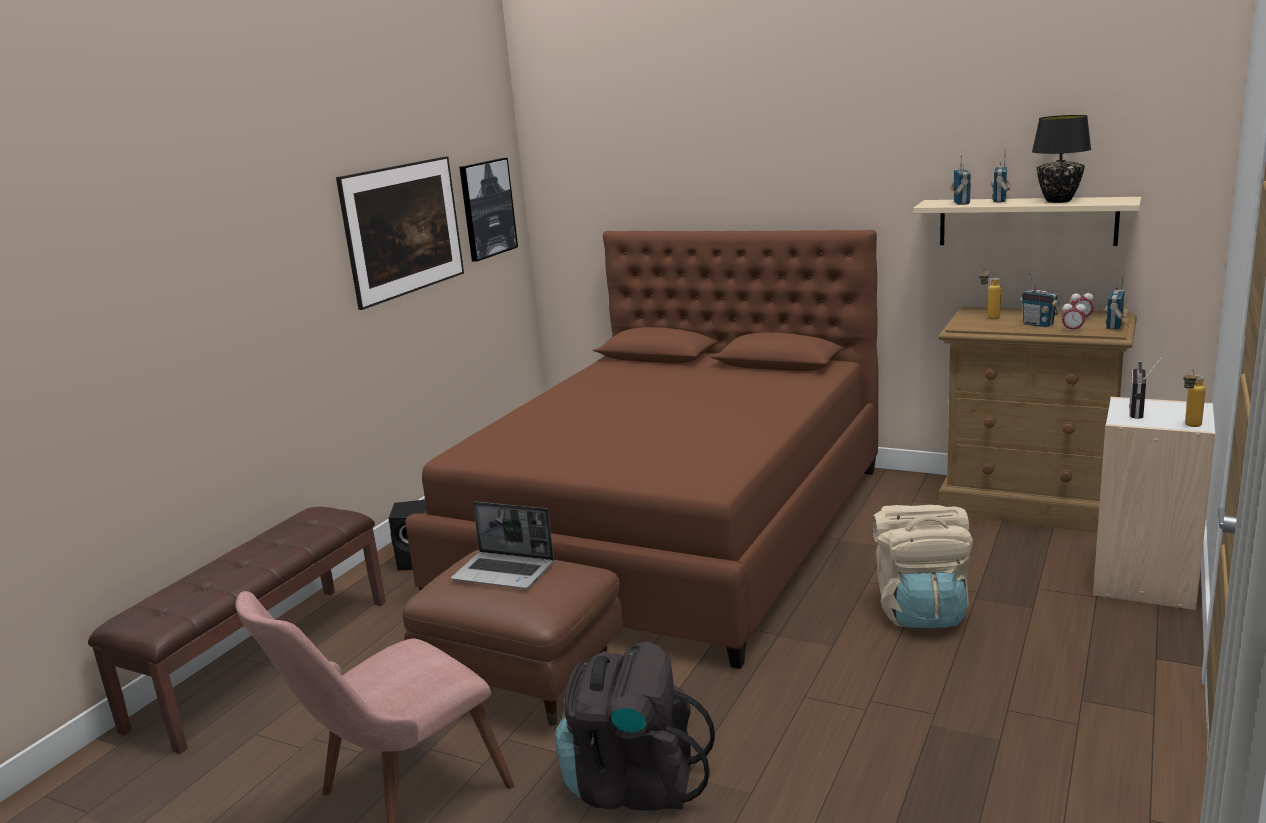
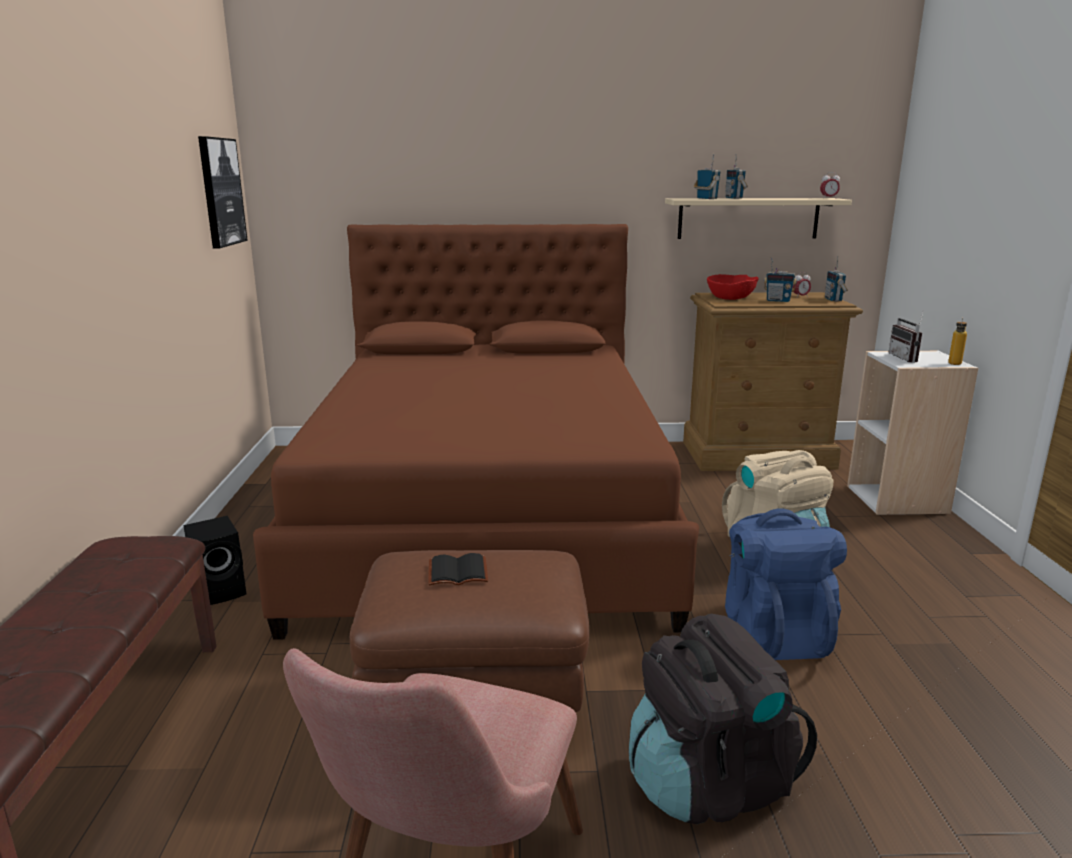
camera: 30 degrees left, 0 degrees up
picture [336,156,464,310] -> none
laptop [451,502,554,589] -> black book [429,553,488,586]
bottle [979,269,1001,319] -> red bowl [707,274,759,300]
black table lamp [1032,115,1091,203] -> none
alarm clock [1062,300,1086,331] -> alarm clock moved to [820,172,840,199]
none -> blue backpack [725,508,847,660]

